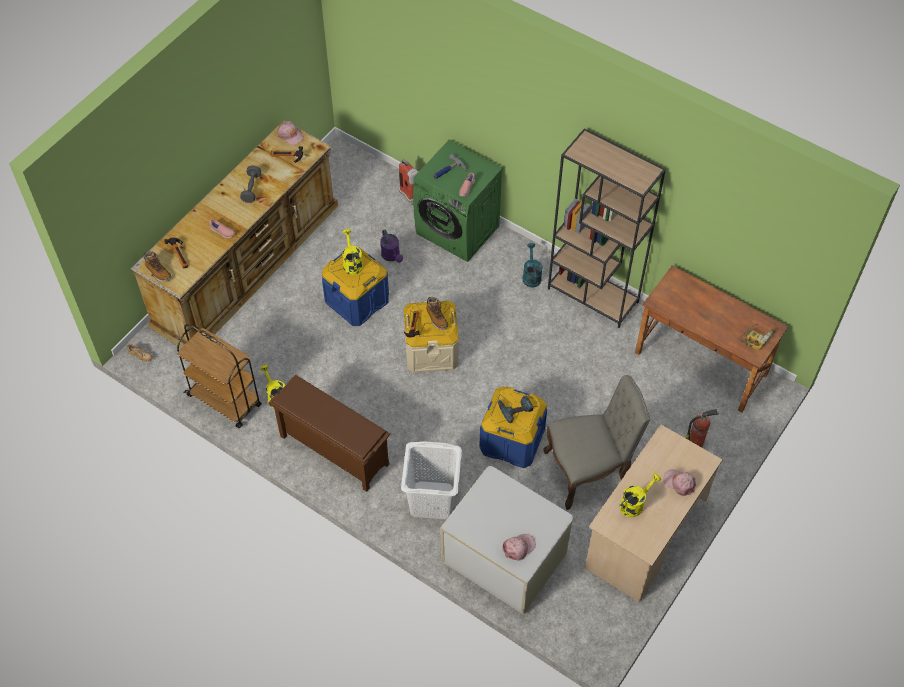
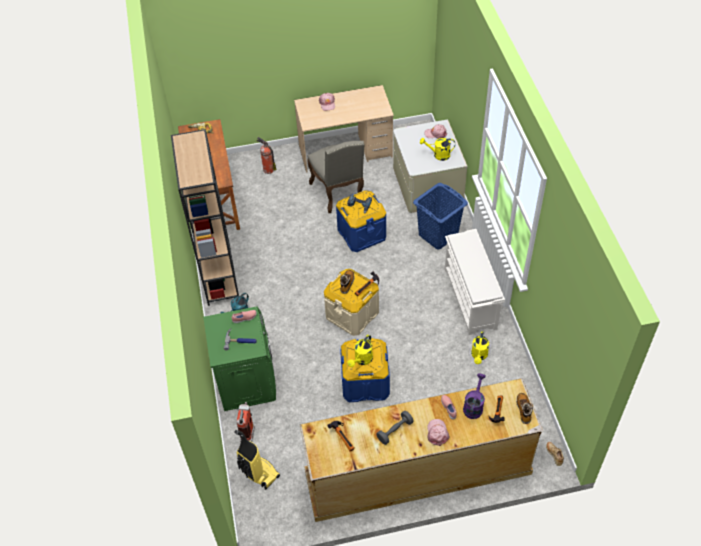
camera: 135 degrees left, 5 degrees down
brown cart [177,324,262,428] -> none
brown shoe rack [269,375,390,492] -> white shoe rack [445,229,505,335]
pink cap [277,121,304,145] -> pink cap moved to [427,419,450,446]
purple watering can [380,230,403,263] -> purple watering can moved to [463,373,486,419]
white laundry basket [401,441,462,519] -> blue laundry basket [413,183,468,250]
grey chair [543,375,650,510] -> grey chair turned 135 degrees counterclockwise [308,141,364,213]
yellow watering can [620,473,661,517] -> yellow watering can moved to [420,138,455,161]
none -> vacuum cleaner [234,430,280,490]

